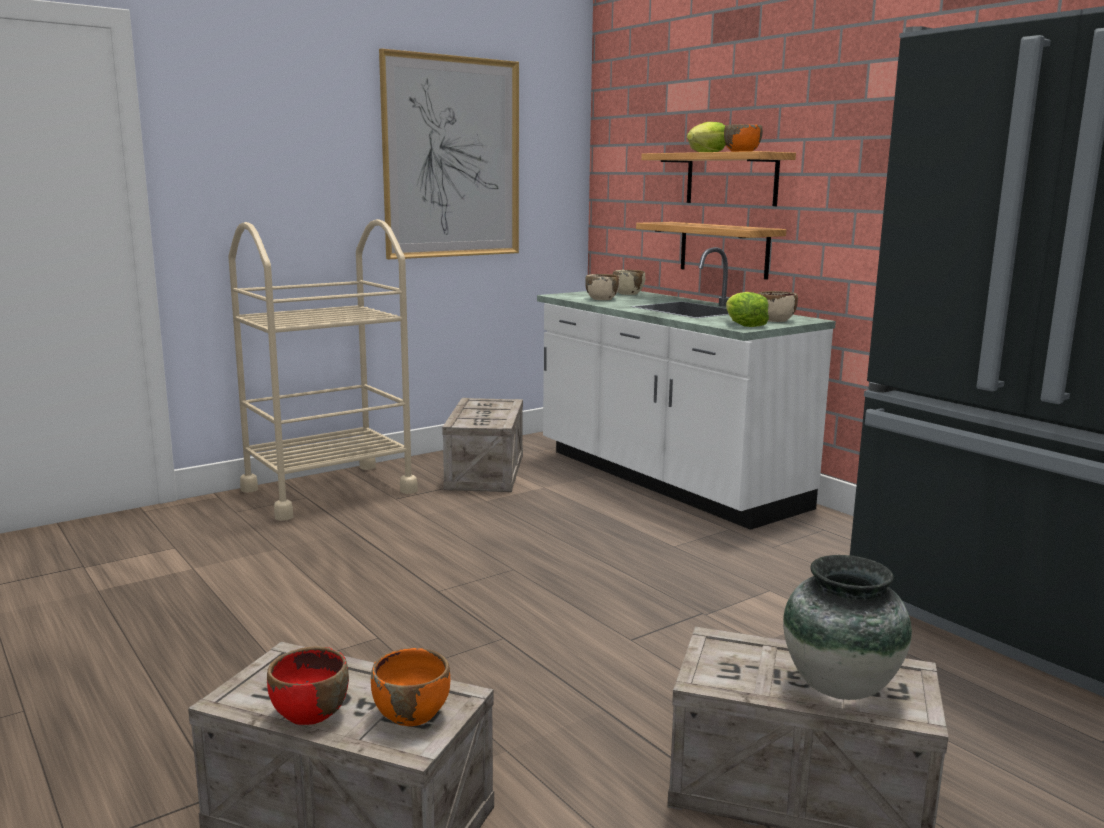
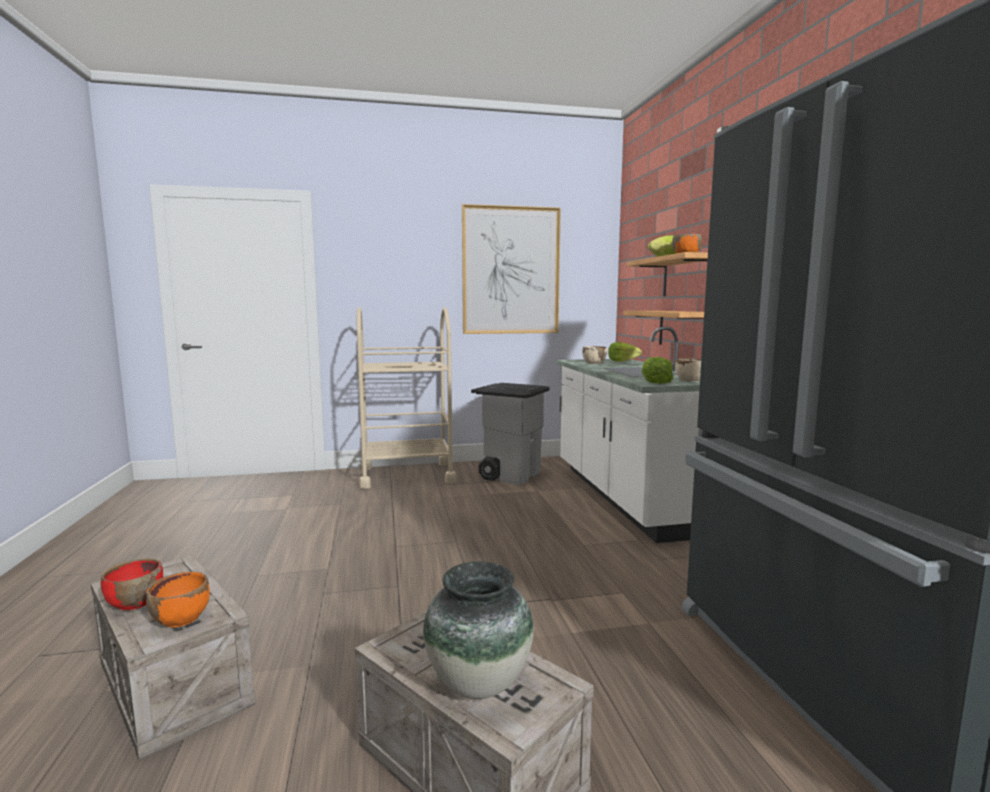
camera: 25 degrees right, 5 degrees down
crate [442,398,523,492] -> grey trash can [471,383,550,485]
beige bowl [613,270,645,295] -> lettuce [608,342,642,362]

